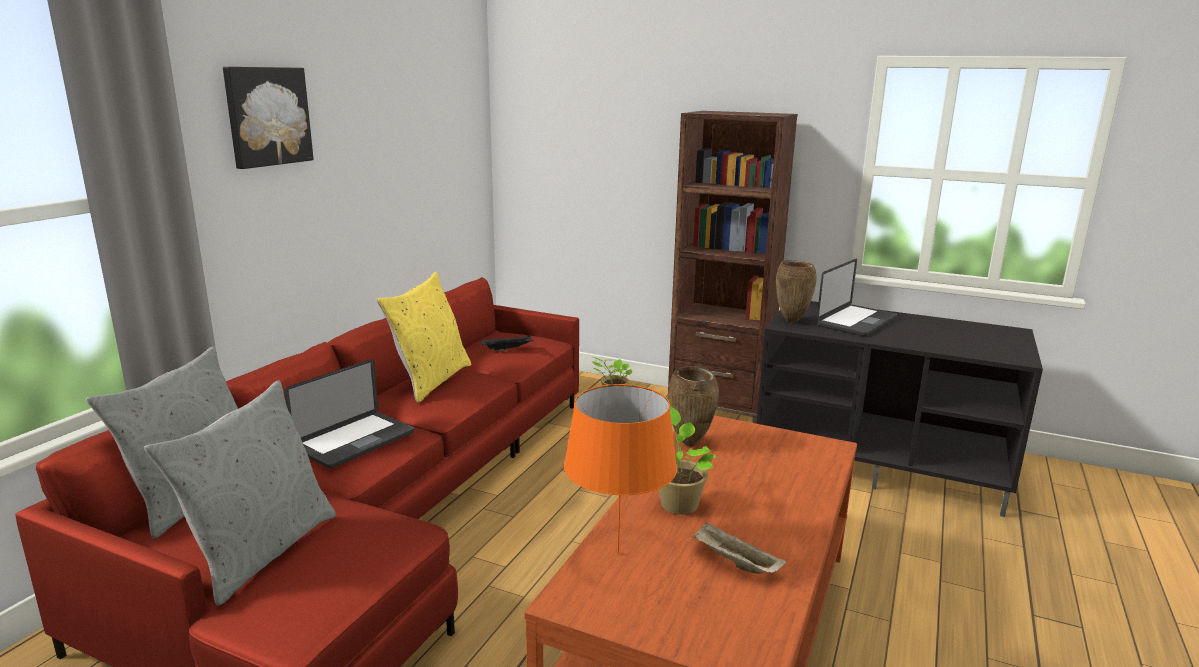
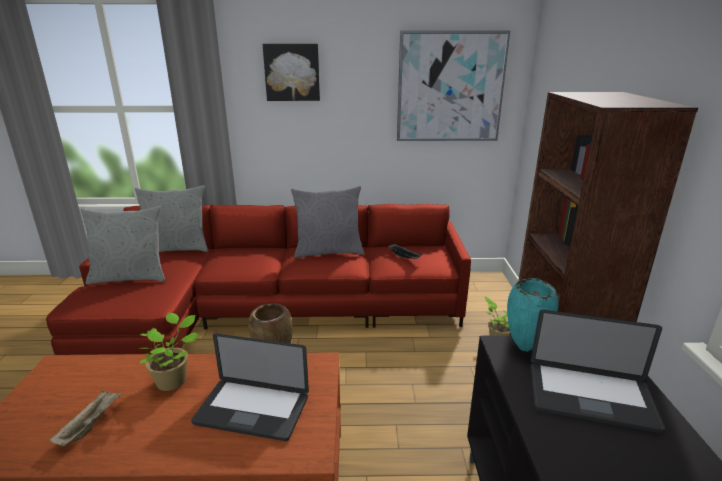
camera: 65 degrees right, 5 degrees up
laptop [284,359,414,469] -> laptop moved to [191,333,309,441]
yellow pillow [377,272,471,403] -> grey pillow [291,186,364,258]
orange table lamp [564,384,677,554] -> none
brown vase [776,260,817,323] -> turquoise vase [507,278,558,352]
none -> picture [397,31,510,141]

